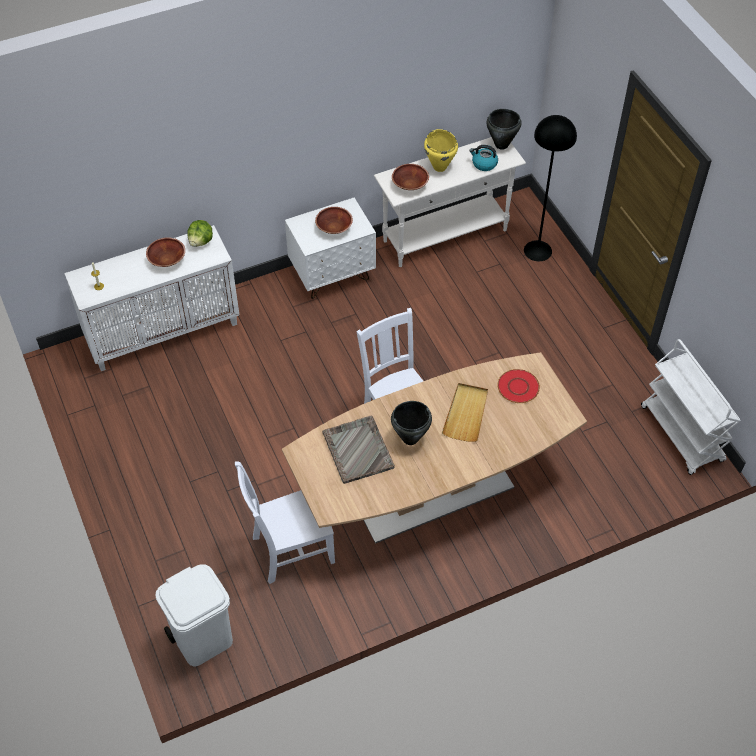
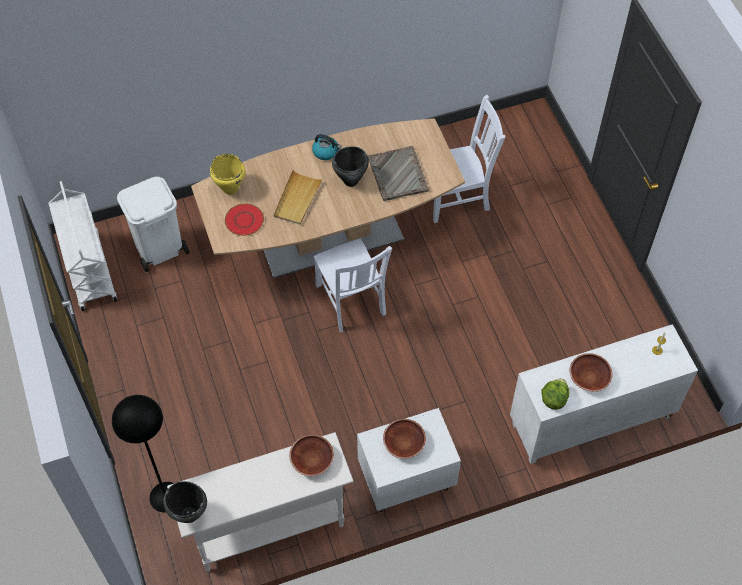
camera: 175 degrees left, 5 degrees up
white trash can [155,564,233,666] -> white trash can moved to [117,177,190,272]
yellow cooking pot [424,129,458,172] -> yellow cooking pot moved to [210,154,245,195]
kettle [469,145,498,171] -> kettle moved to [312,134,341,160]

